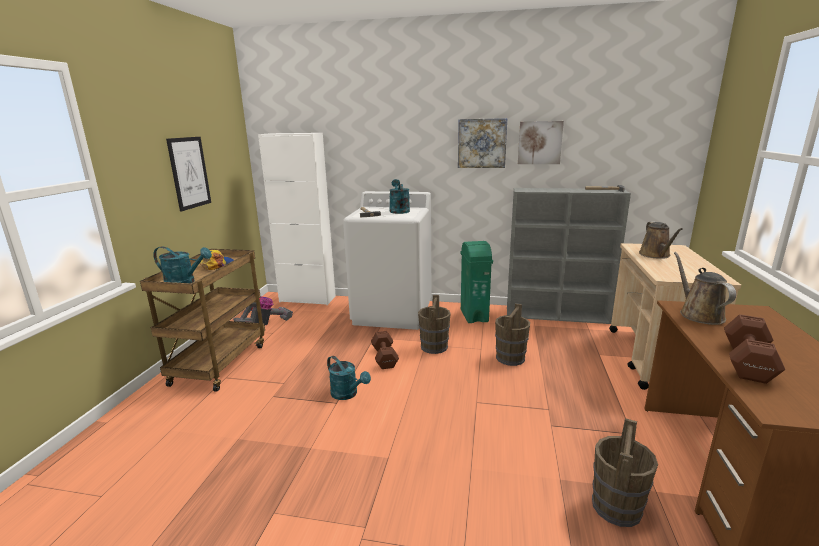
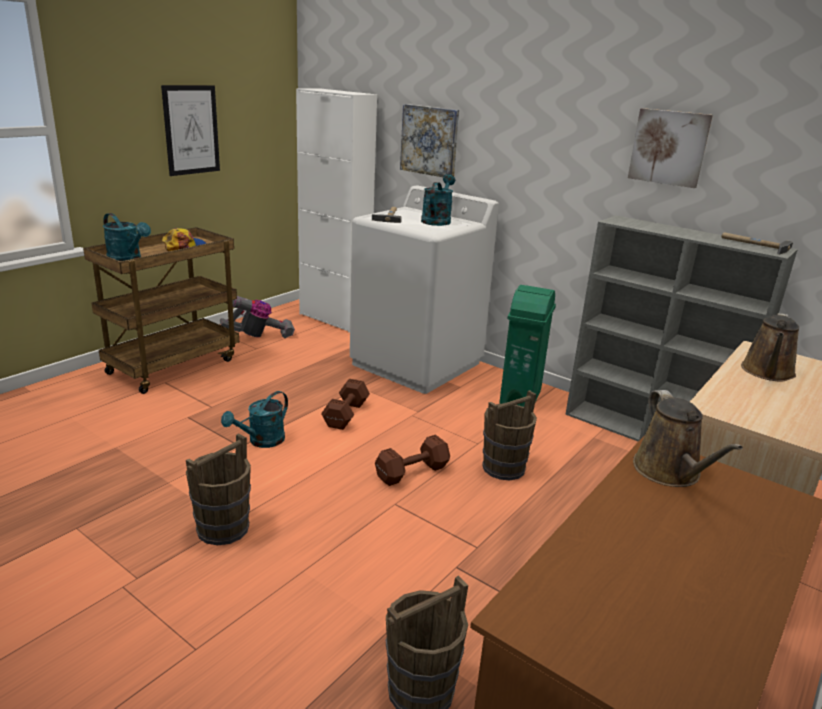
camera: 25 degrees right, 5 degrees up
turquoise watering can [327,356,371,400] -> turquoise watering can turned 60 degrees clockwise [221,391,288,448]
brown bucket [418,295,451,354] -> brown bucket moved to [186,433,251,545]
picture [458,118,507,168] -> picture moved to [400,104,459,177]
brown watering can [674,252,736,325] -> brown watering can turned 150 degrees clockwise [633,390,743,487]
brown dumbbell [724,314,785,384] -> brown dumbbell moved to [375,435,450,486]

